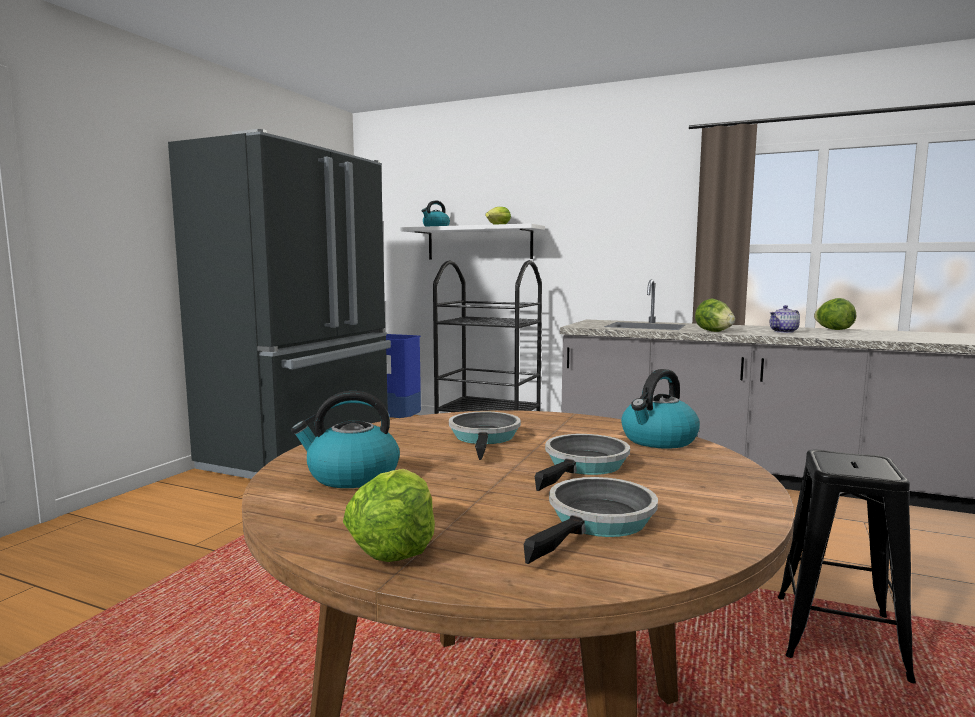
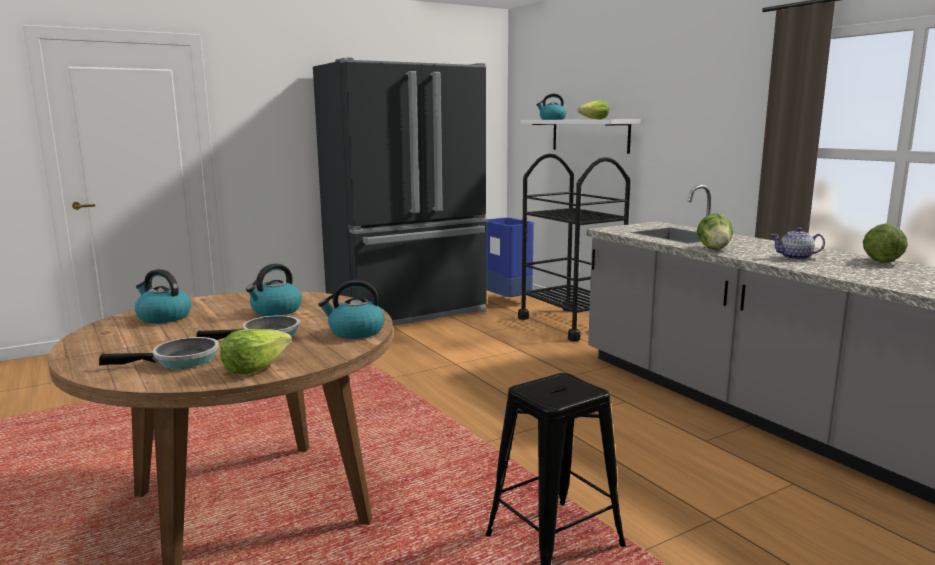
camera: 35 degrees right, 5 degrees up
lettuce [343,469,435,562] -> lettuce moved to [220,329,292,375]
frying pan [449,412,521,460] -> kettle [246,263,302,316]

